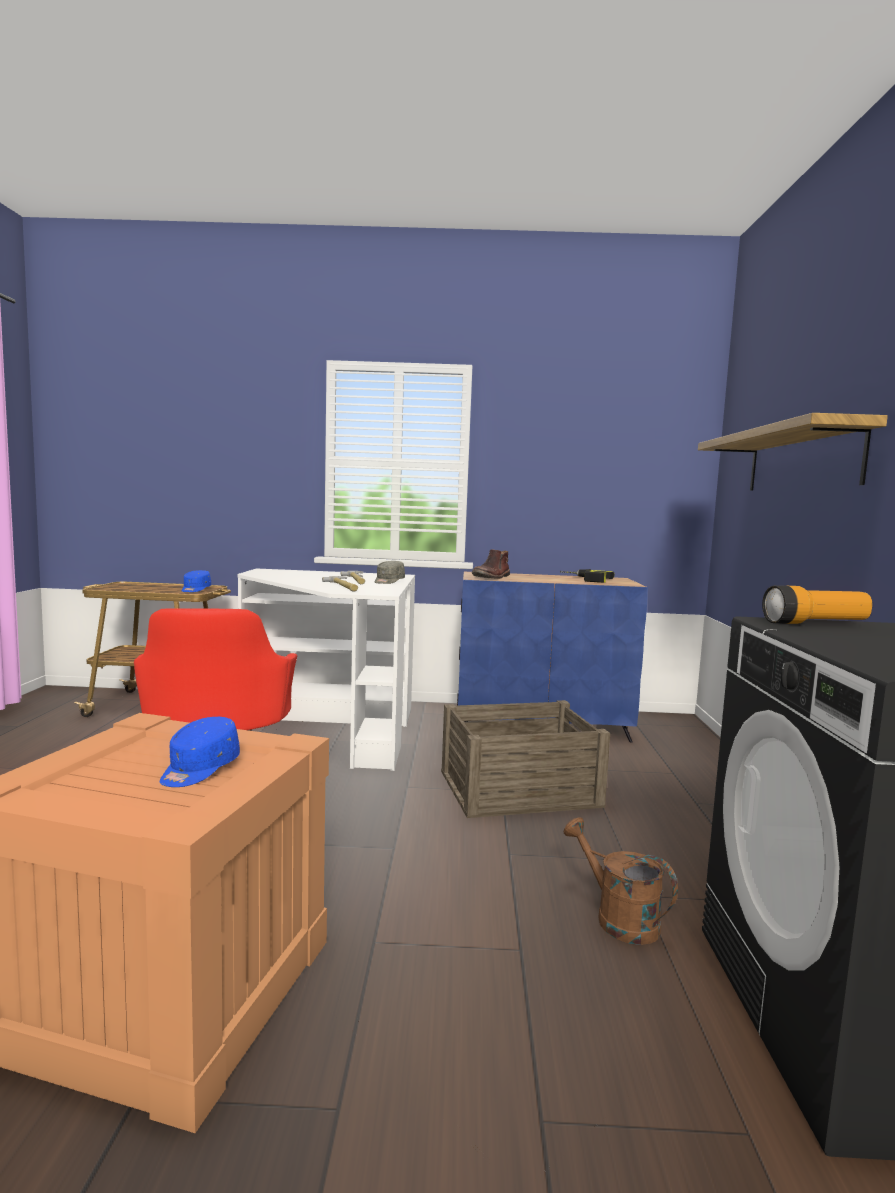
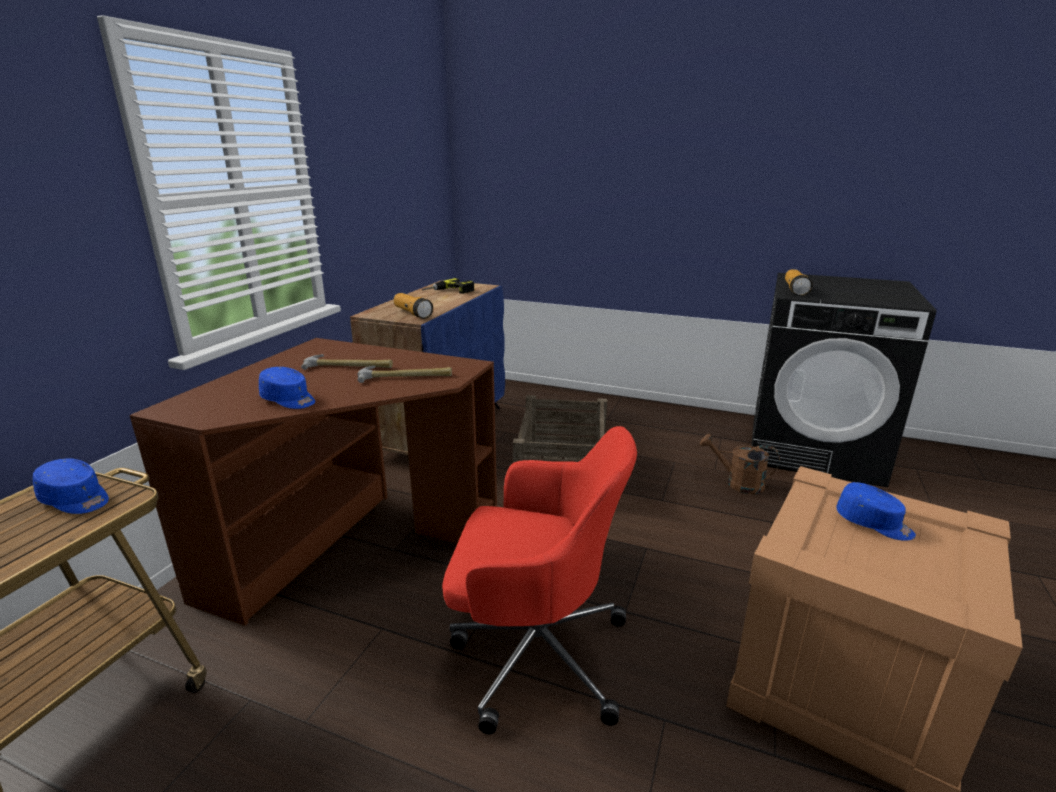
camera: 70 degrees left, 15 degrees up
white desk [238,568,415,771] -> brown desk [130,338,497,626]
grey cap [375,561,405,584] -> none
brown boot [472,549,510,579] -> flashlight [394,293,433,319]
brown watering can [564,817,678,945] -> brown watering can turned 45 degrees clockwise [700,434,780,494]
shelf [698,413,888,491] -> none
none -> blue cap [259,367,315,409]

